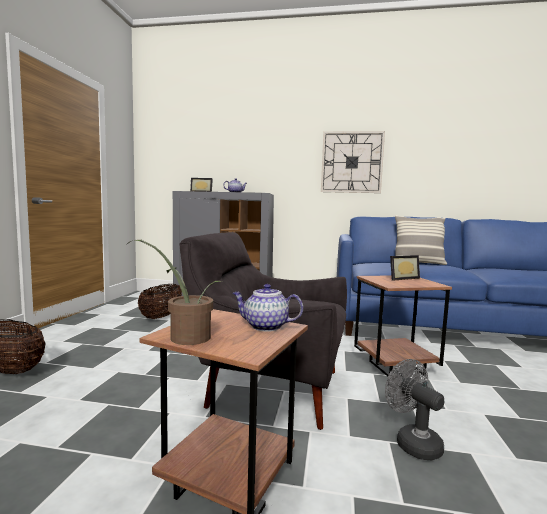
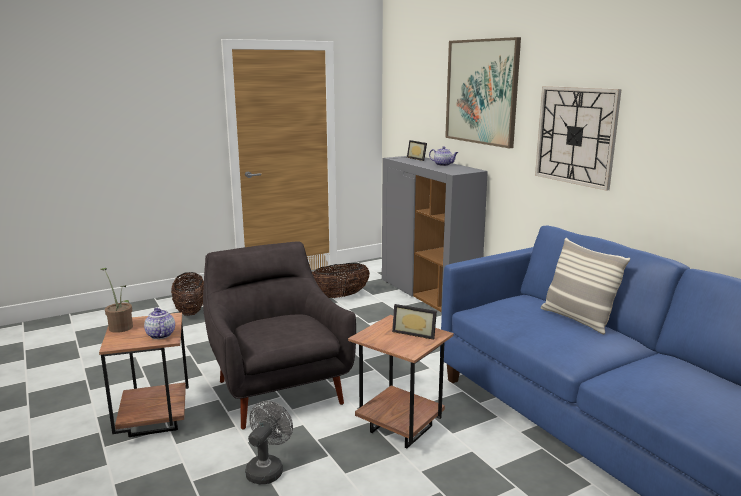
camera: 50 degrees right, 10 degrees up
none -> picture [445,37,521,148]

